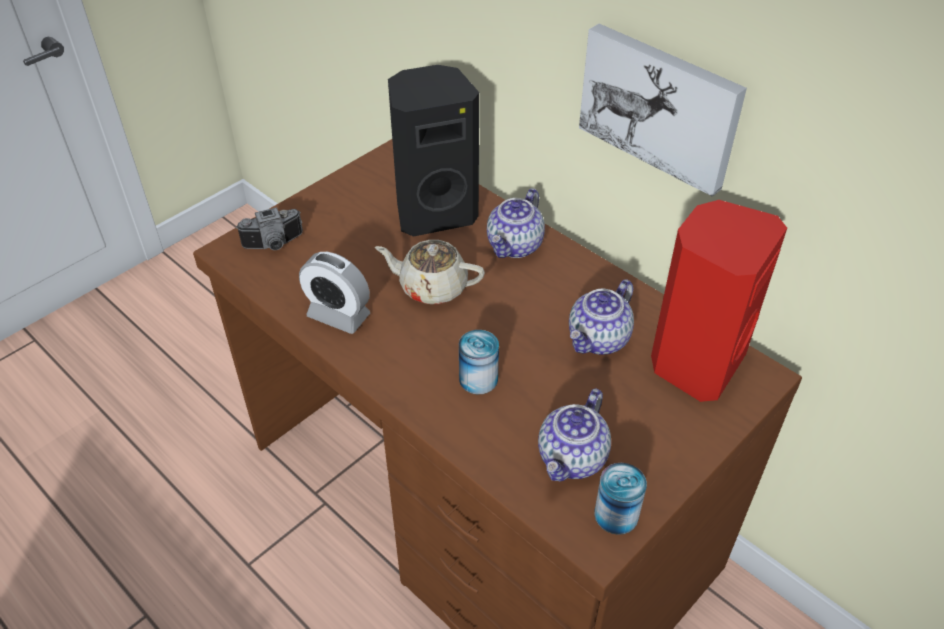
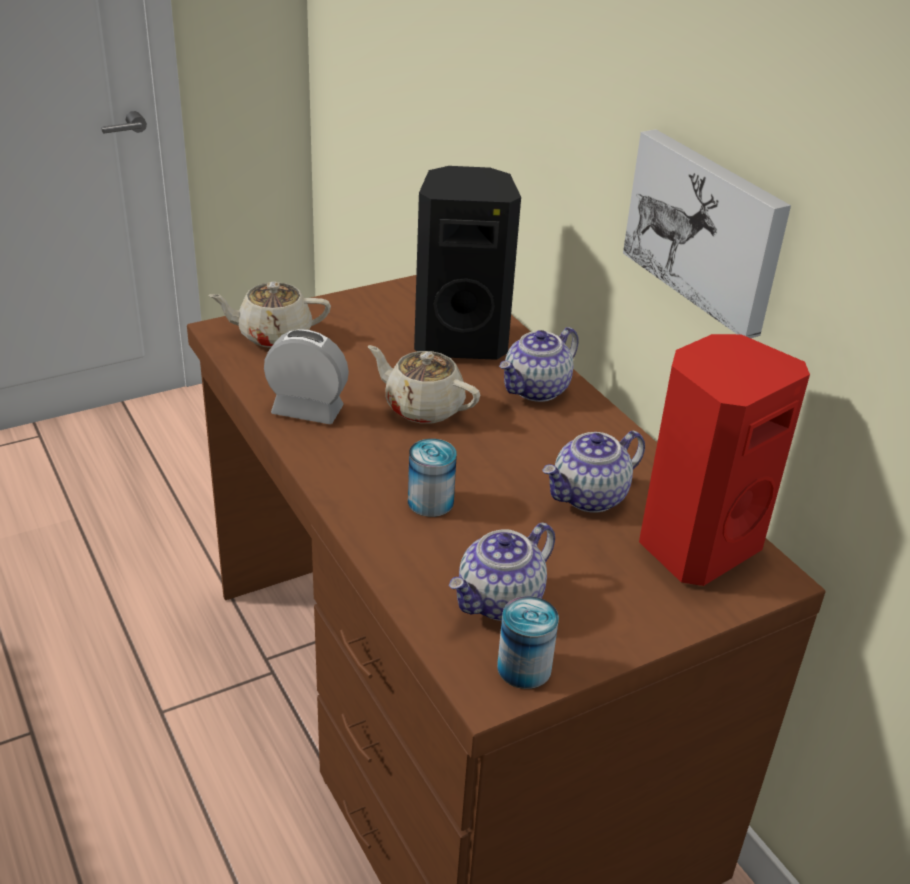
camera: 15 degrees right, 10 degrees down
camera [236,207,303,250] -> beige teapot [208,282,331,348]
alarm clock [299,252,370,334] -> alarm clock turned 150 degrees clockwise [264,329,349,424]

